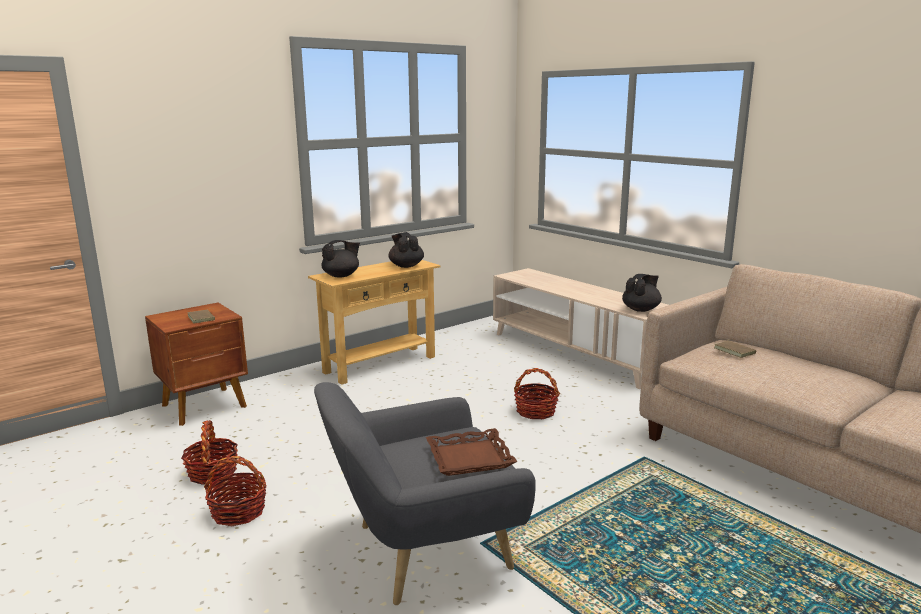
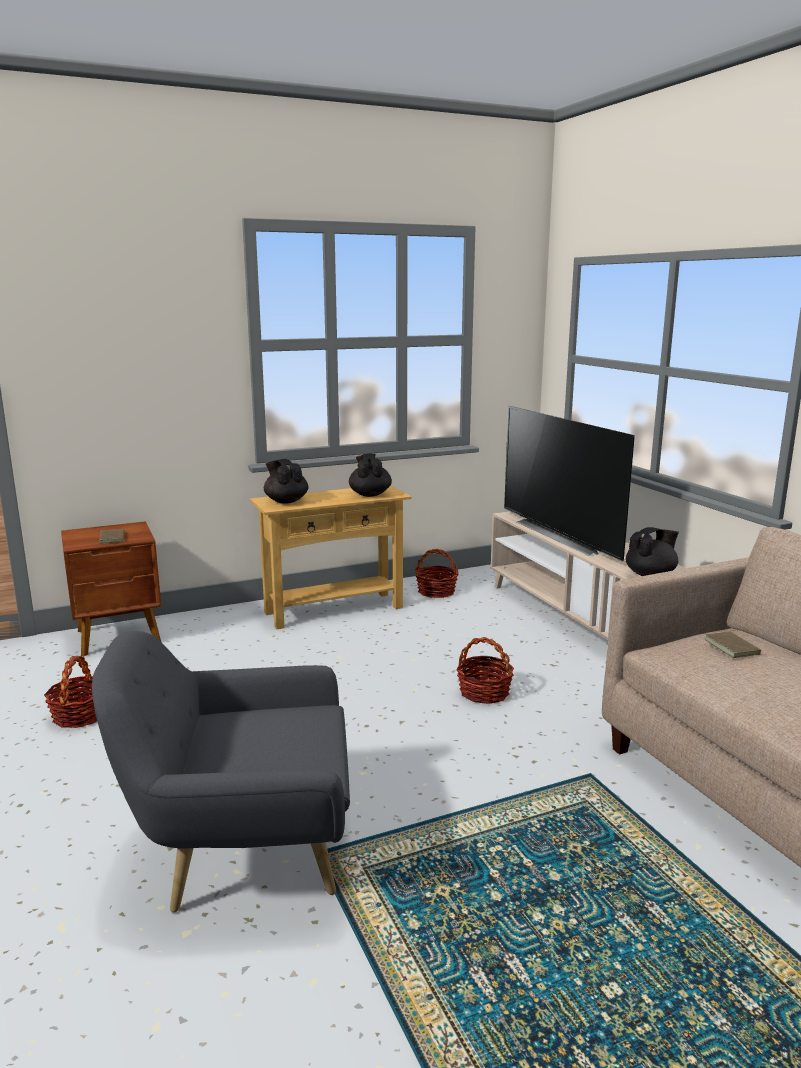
camera: 15 degrees right, 0 degrees up
basket [204,456,266,526] -> basket moved to [415,549,458,598]
black teapot [321,240,360,277] -> black teapot turned 105 degrees counterclockwise [264,459,309,504]
brown tray [426,428,517,476] -> none
none -> television [504,406,635,562]

